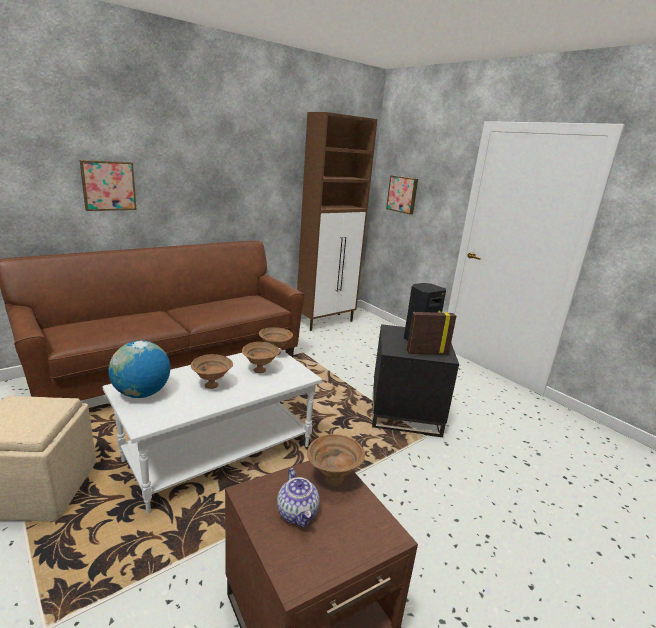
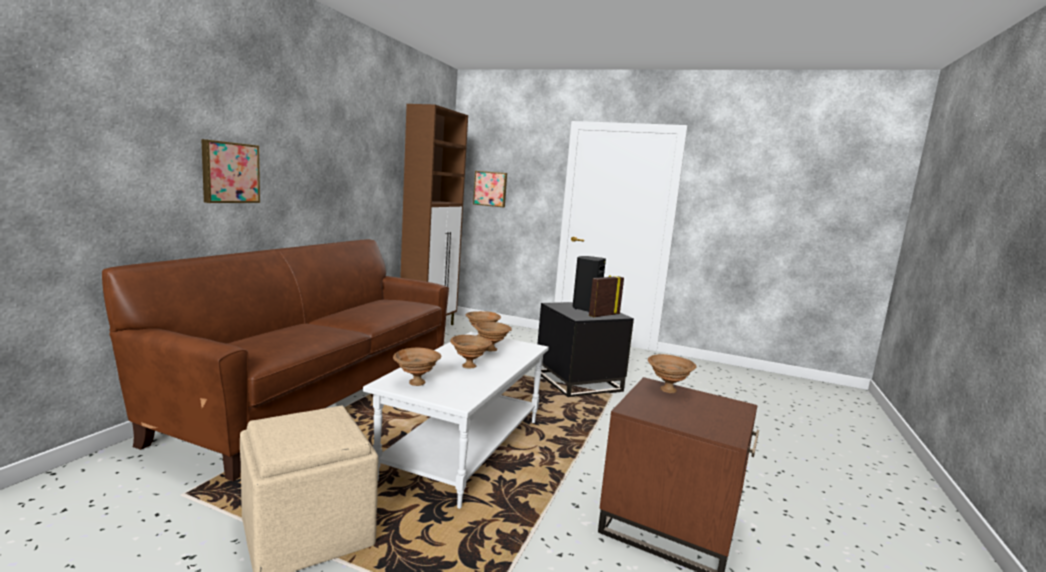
camera: 30 degrees left, 10 degrees down
globe [108,341,171,398] -> brown bowl [393,348,441,386]
teapot [277,468,320,527] -> none

